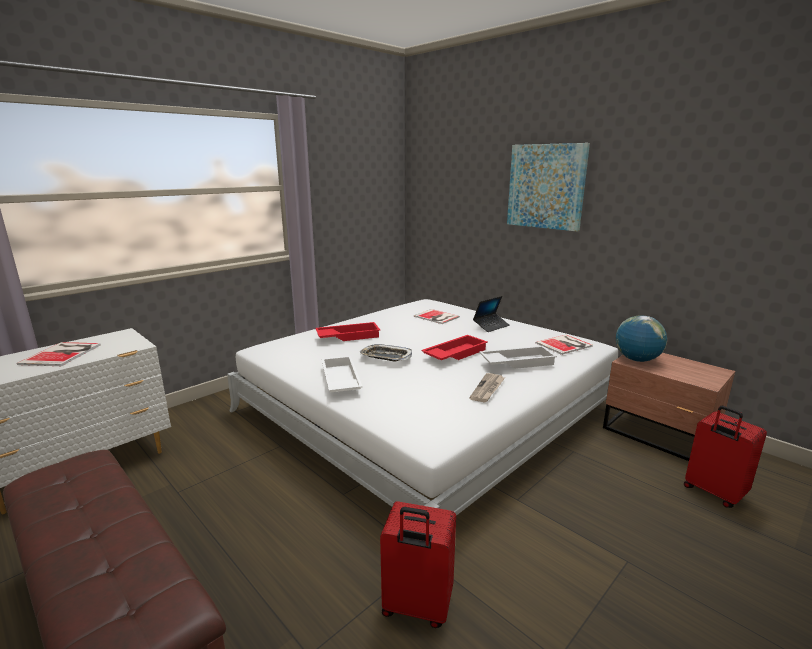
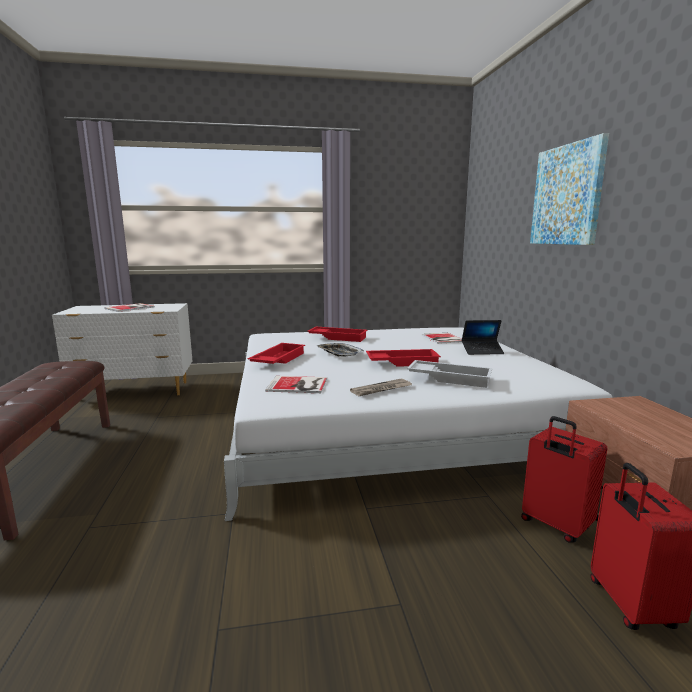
camera: 35 degrees right, 5 degrees down
white tray [321,356,363,392] -> red tray [248,343,305,364]
red suitcase [380,501,456,628] -> red suitcase moved to [521,416,607,543]
book [535,335,593,355] -> book moved to [265,376,327,393]
globe [616,315,667,362] -> none

